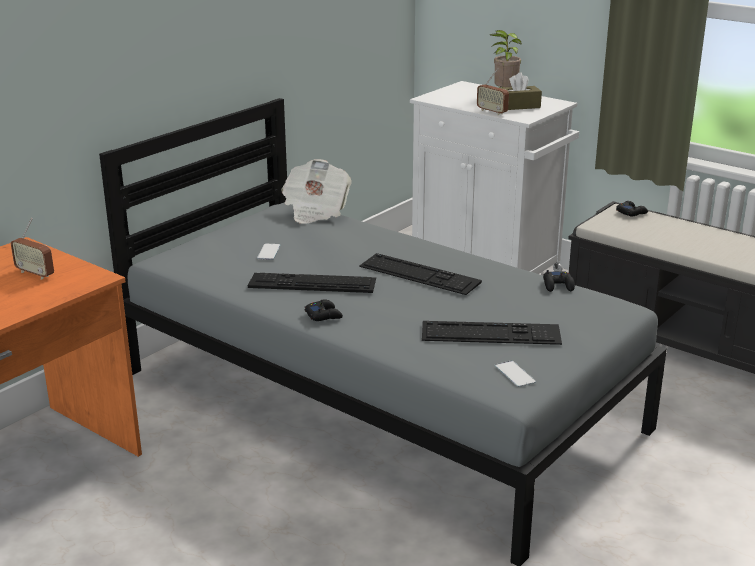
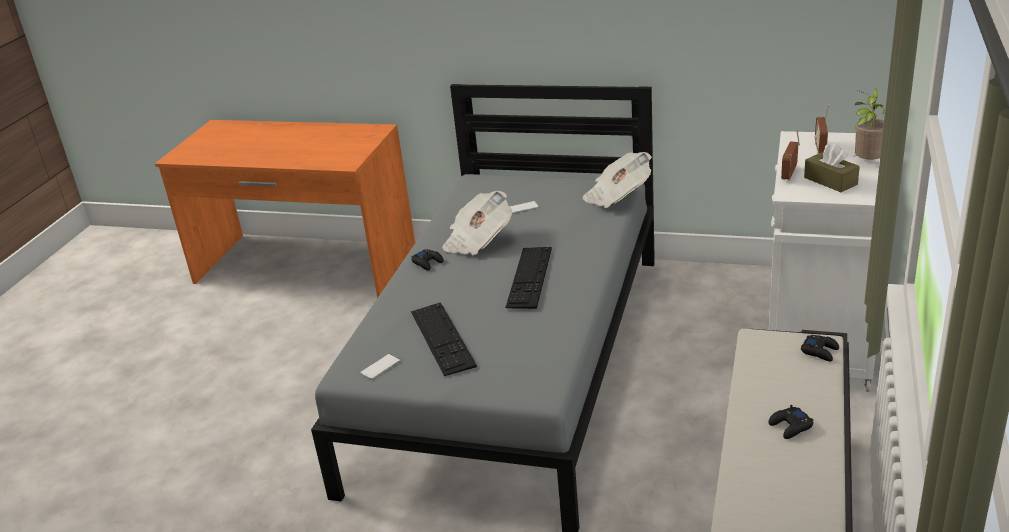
camera: 70 degrees right, 5 degrees up
radio [11,218,54,280] -> radio moved to [815,104,830,154]
keyboard [248,273,376,293] -> newspaper [442,191,512,255]
black game controller [543,270,575,292] -> black game controller moved to [769,405,814,439]

